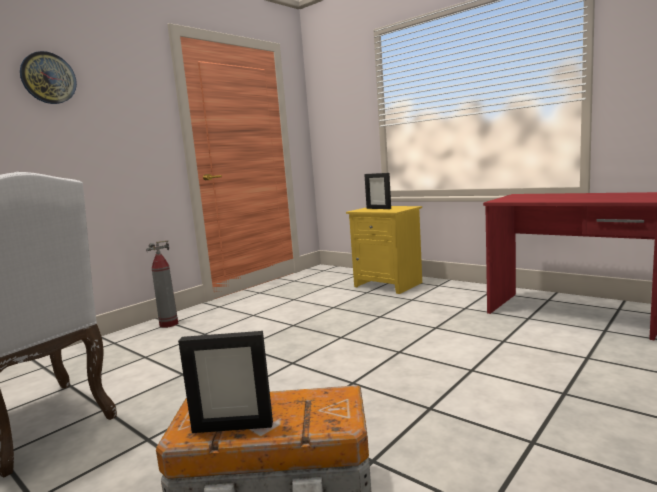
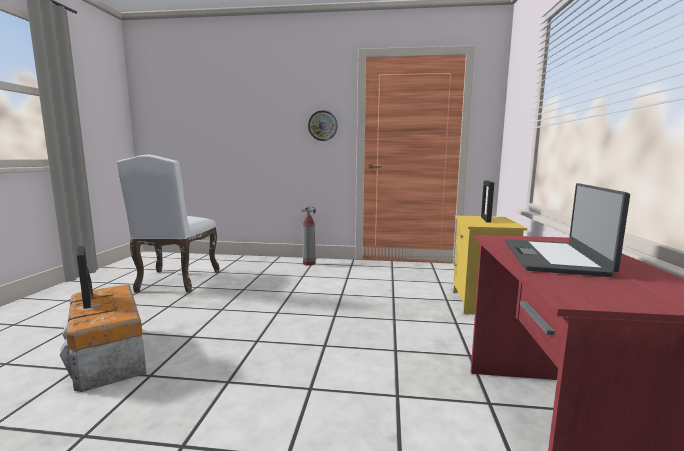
camera: 55 degrees right, 0 degrees up
wall clock [20,51,77,104] -> wall clock moved to [308,110,338,141]
none -> laptop [505,183,630,277]

